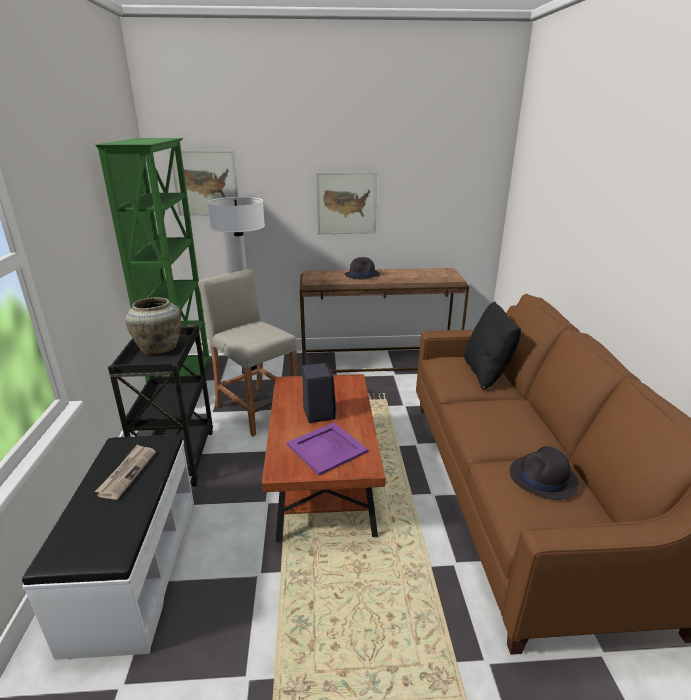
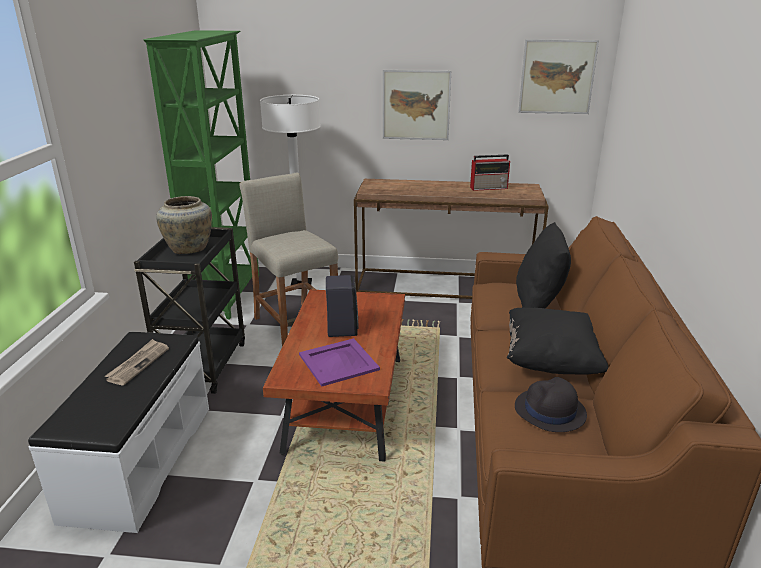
camera: 10 degrees right, 0 degrees up
picture [169,150,238,216] -> picture moved to [518,39,599,114]
black hat [345,257,380,279] -> none
none -> radio [470,154,510,191]
none -> black pillow [507,308,609,375]

